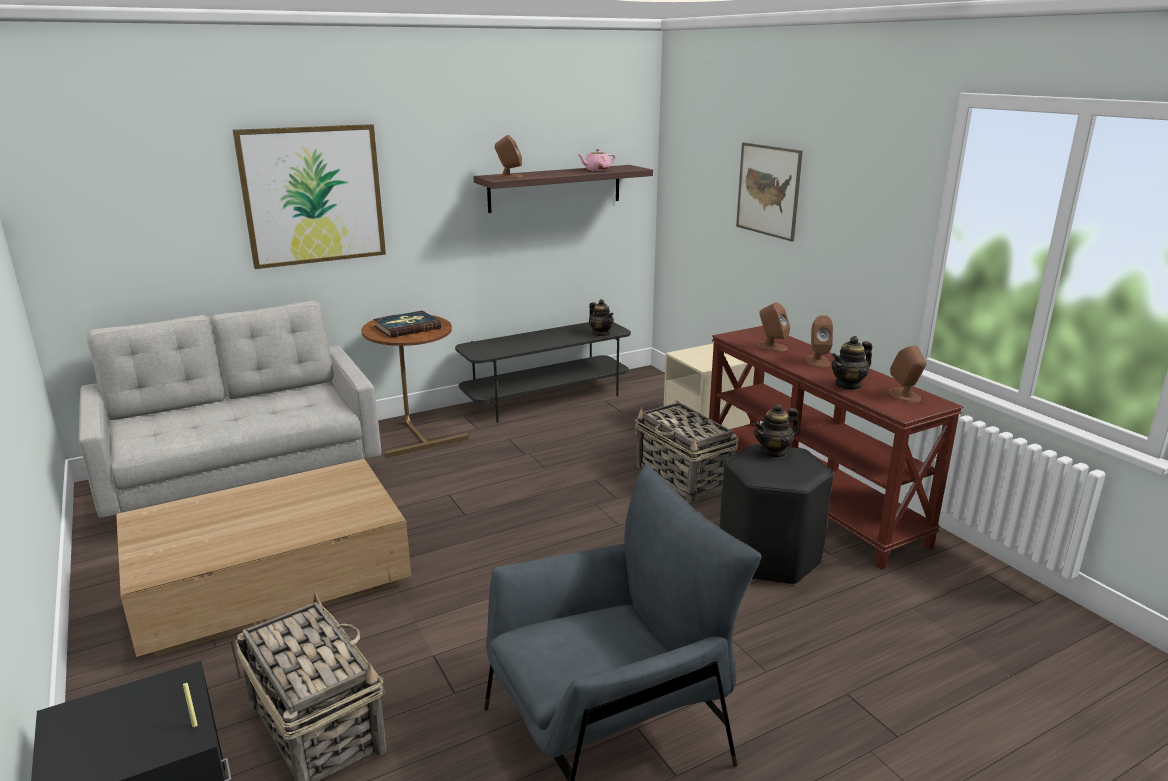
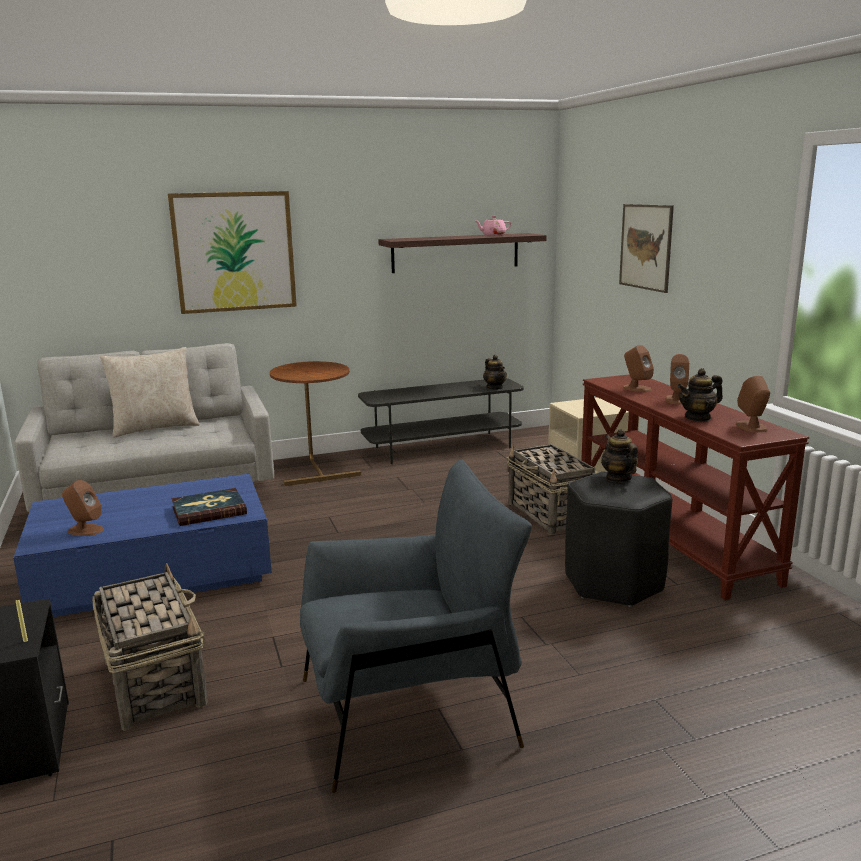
camera: 10 degrees right, 5 degrees down
brown coffee table [116,459,411,657] -> blue coffee table [13,474,272,617]
book [373,311,441,338] -> book moved to [172,488,247,526]
brown speaker [494,135,523,178] -> brown speaker moved to [62,480,104,536]
teapot [753,403,799,458] -> teapot turned 90 degrees clockwise [601,429,638,482]
none -> beige pillow [100,347,200,437]

